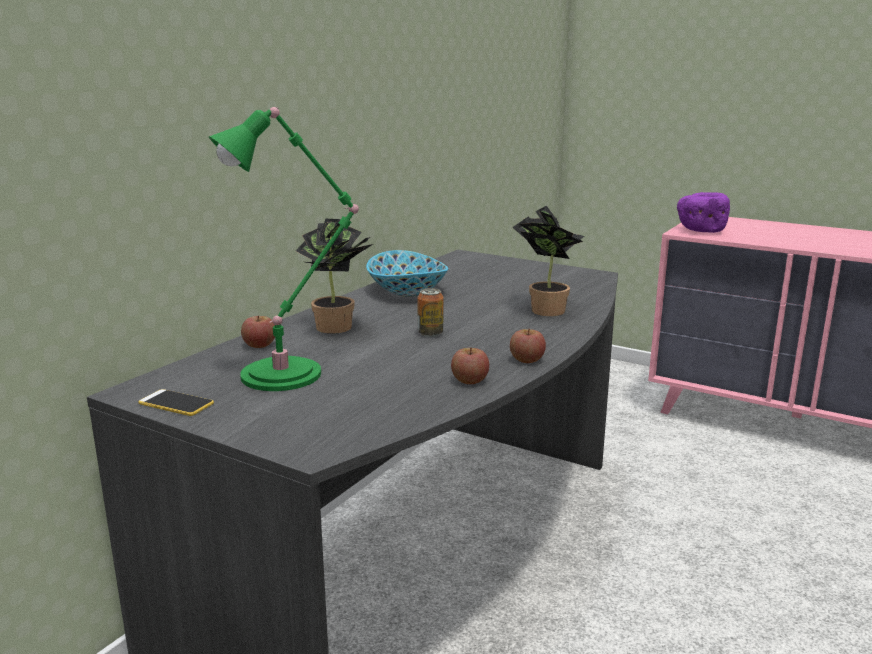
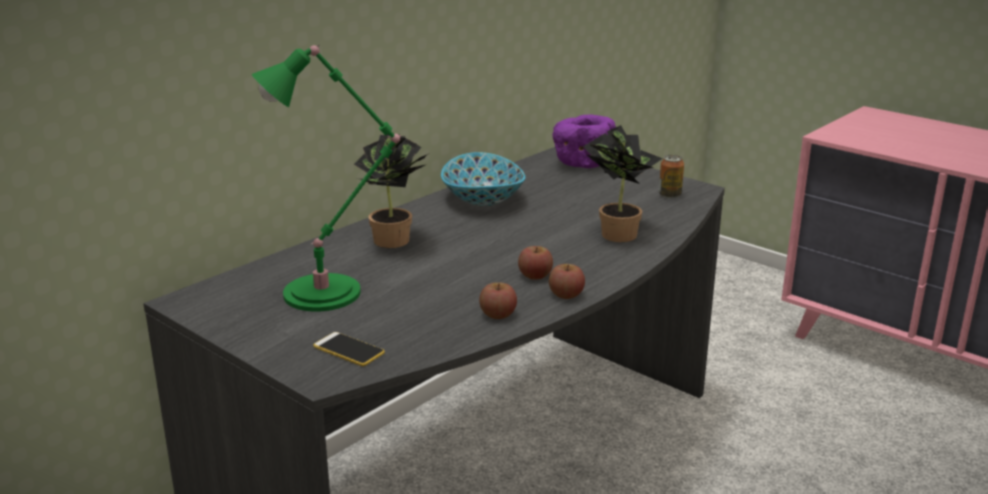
camera: 10 degrees right, 5 degrees up
phone [138,389,214,416] -> phone moved to [313,332,385,366]
apple [241,315,275,348] -> apple moved to [518,246,553,280]
can [418,288,444,337] -> can moved to [659,155,684,198]
purple bowl [677,192,730,233] -> purple bowl moved to [552,114,616,168]

